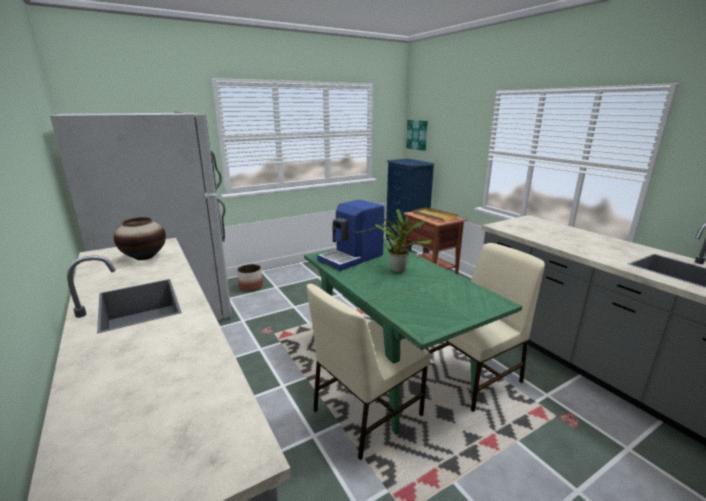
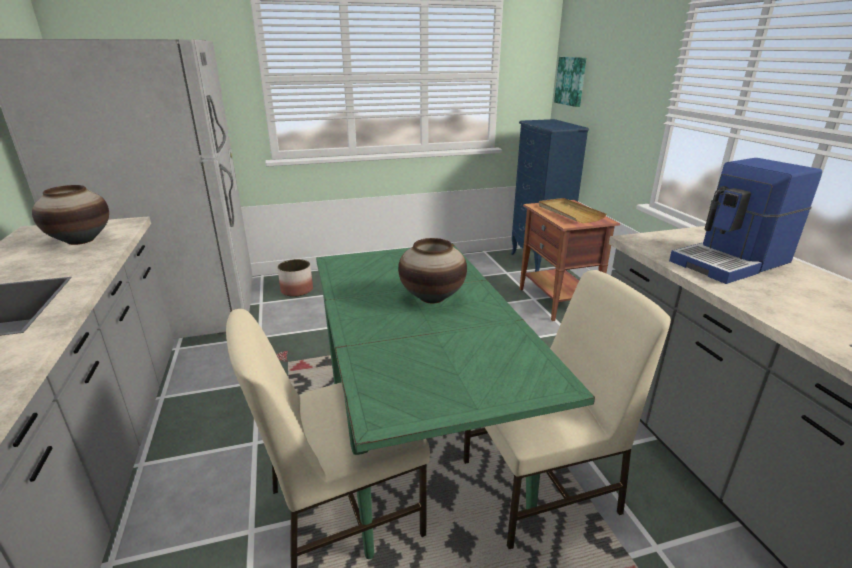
camera: 15 degrees right, 5 degrees up
coffee machine [317,200,384,271] -> coffee machine moved to [669,158,822,284]
potted plant [375,209,431,273] -> vase [398,238,467,303]

